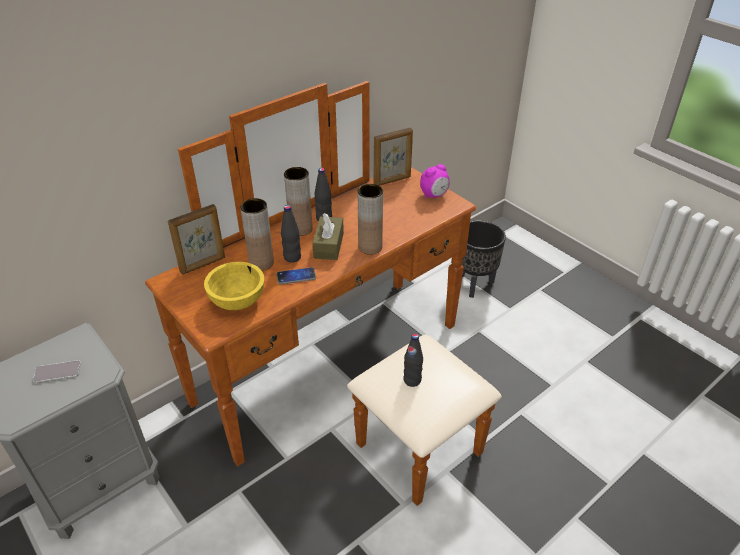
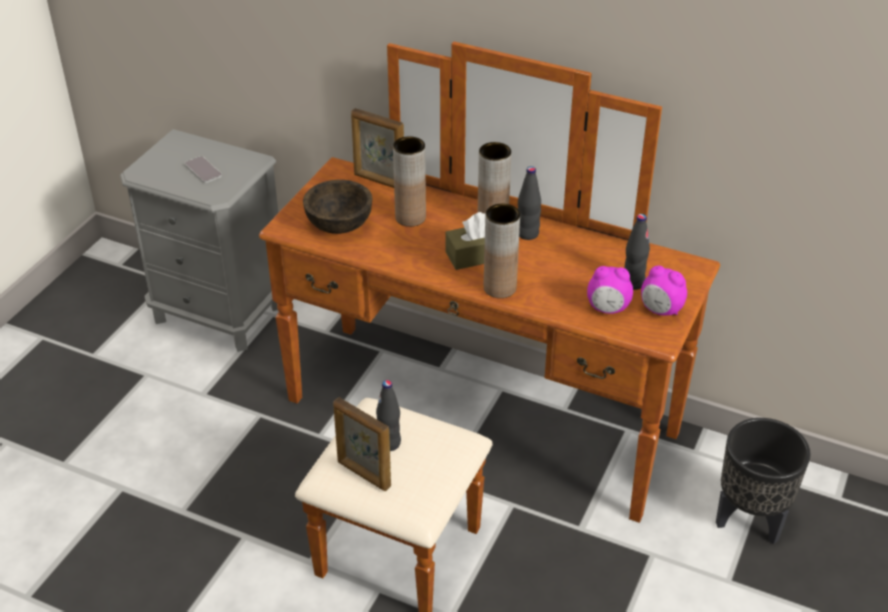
camera: 65 degrees right, 0 degrees up
yellow bowl [204,262,264,310] -> brown bowl [303,180,373,234]
phone [276,267,316,285] -> none
black bottle [281,205,301,263] -> black bottle moved to [625,214,650,290]
picture frame [373,127,413,186] -> picture frame moved to [333,397,391,491]
none -> alarm clock [587,266,633,314]

